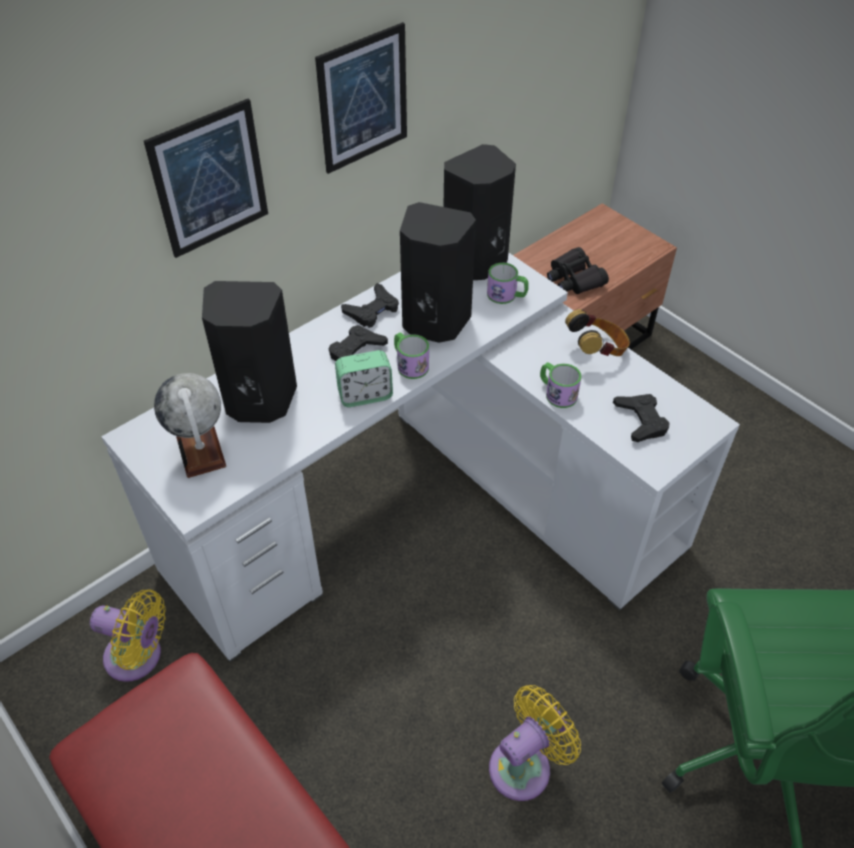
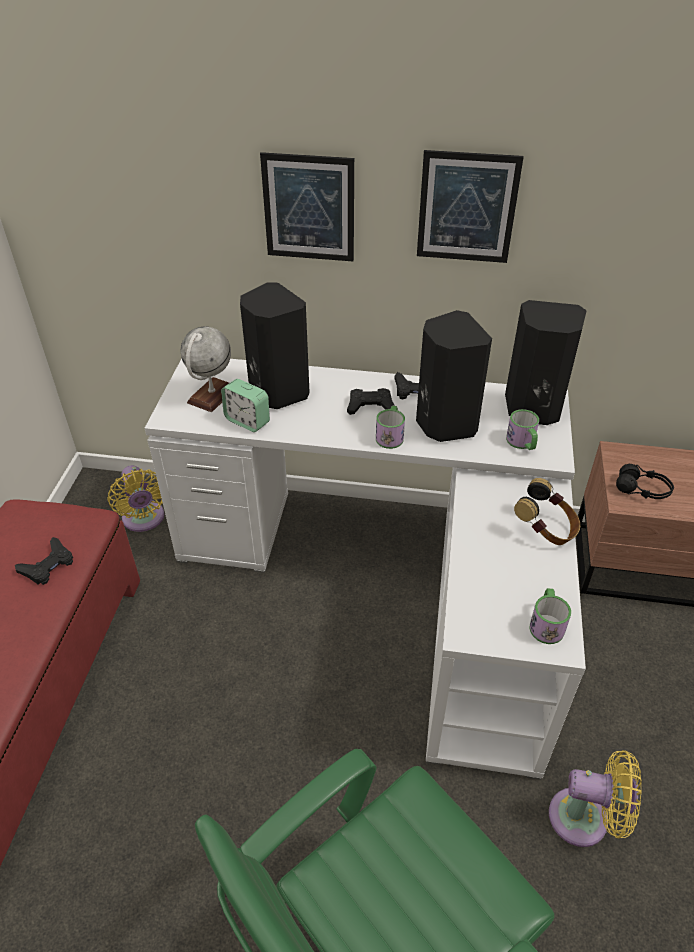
camera: 50 degrees right, 5 degrees down
alarm clock [335,350,393,407] -> alarm clock moved to [221,379,270,432]
yellow fan [489,685,581,801] -> yellow fan moved to [549,750,642,847]
mug [540,362,581,408] -> mug moved to [529,588,571,644]
black binoculars [547,247,609,294] -> black headphones [616,464,674,499]
black game controller [613,394,669,442] -> black game controller moved to [15,537,73,585]

